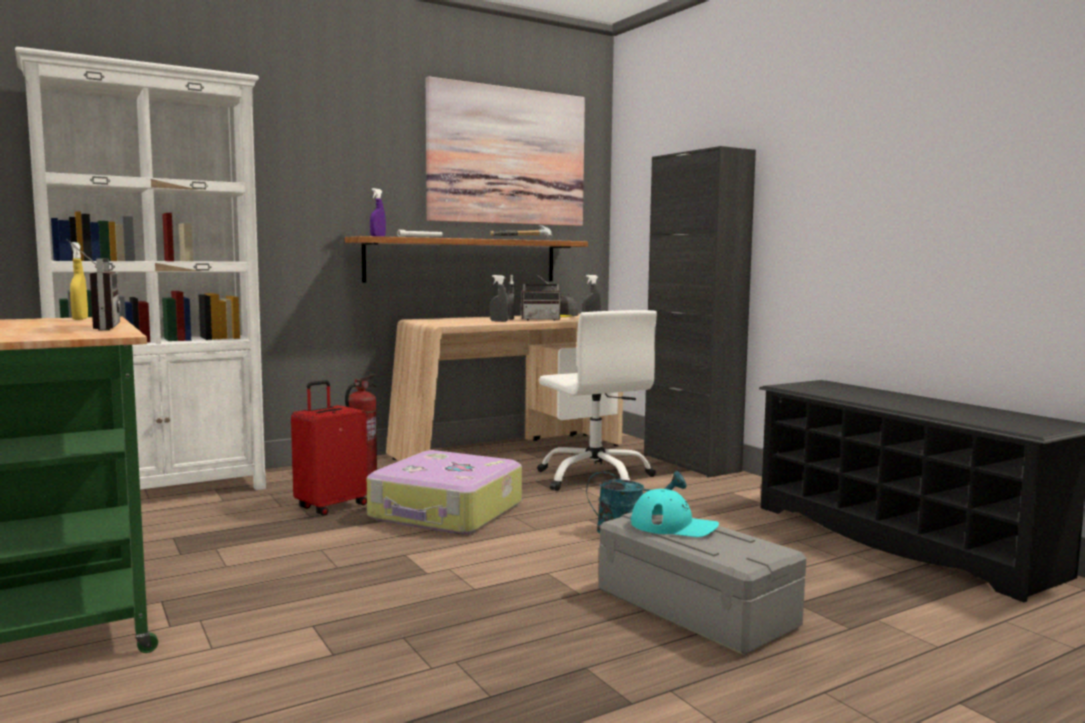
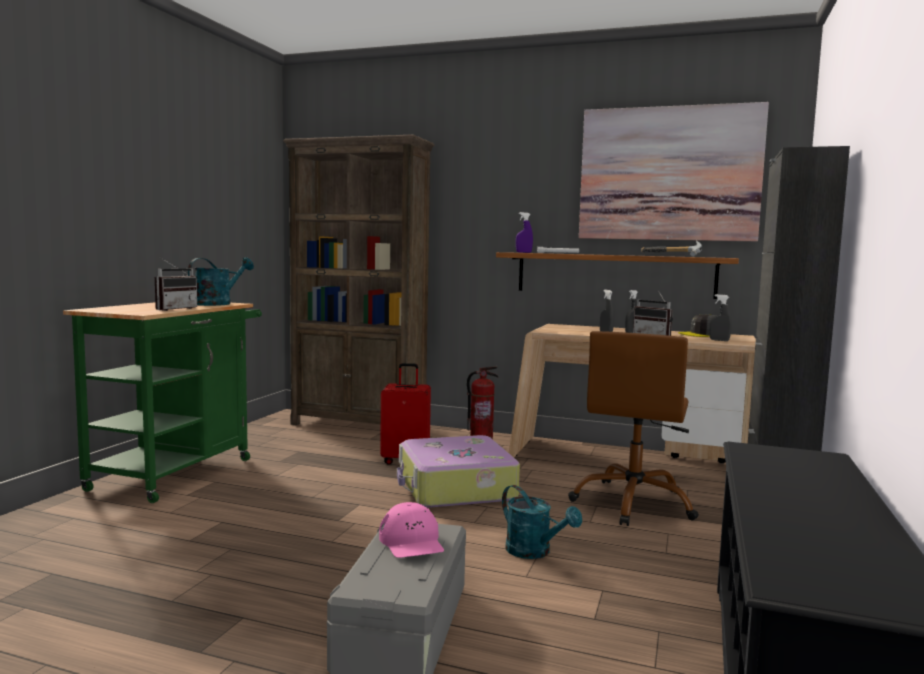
camera: 50 degrees right, 0 degrees up
white bookcase [15,47,266,490] -> brown bookcase [283,134,434,425]
yellow spray bottle [70,242,88,320] -> turquoise watering can [188,257,254,306]
white office chair [537,310,657,491] -> brown office chair [568,331,699,526]
turquoise cap [631,489,719,537] -> pink cap [379,502,444,558]

